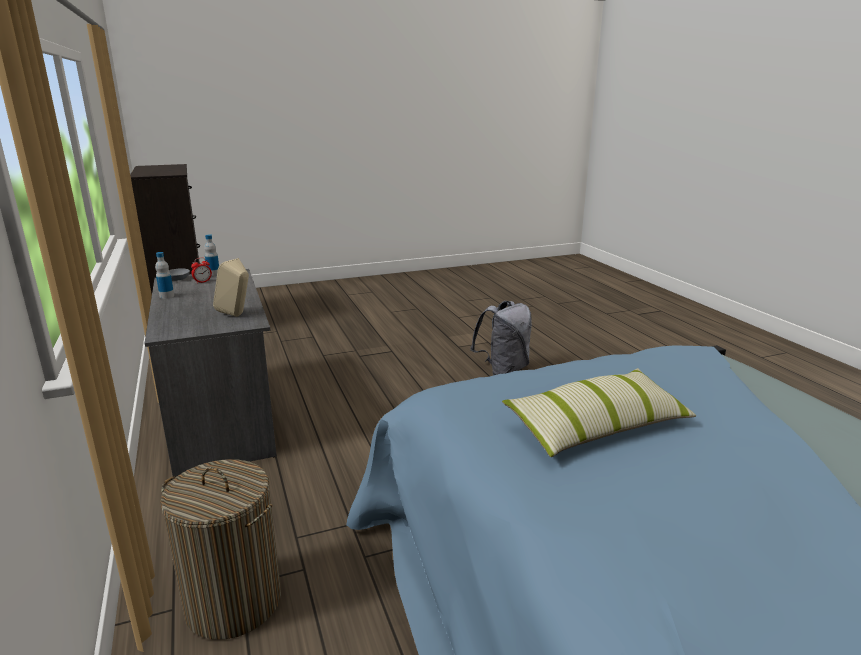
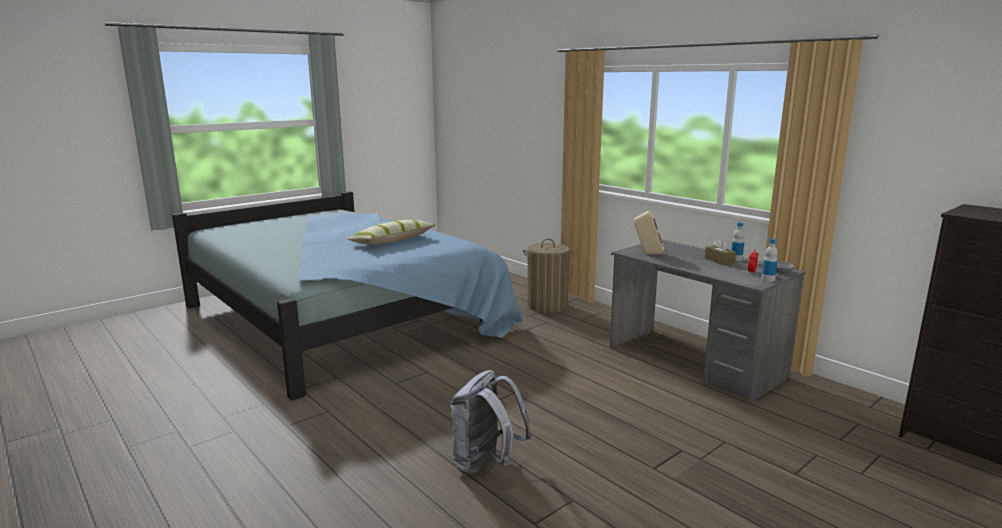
camera: 160 degrees right, 5 degrees down
none -> brown tissue box [705,238,736,265]

